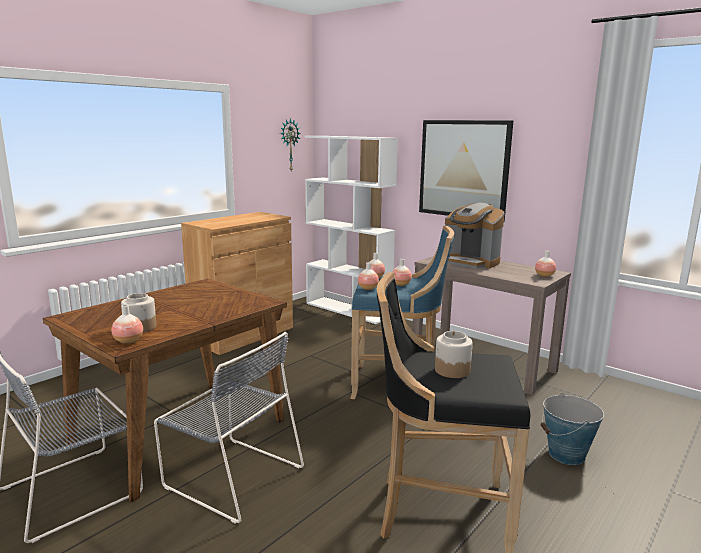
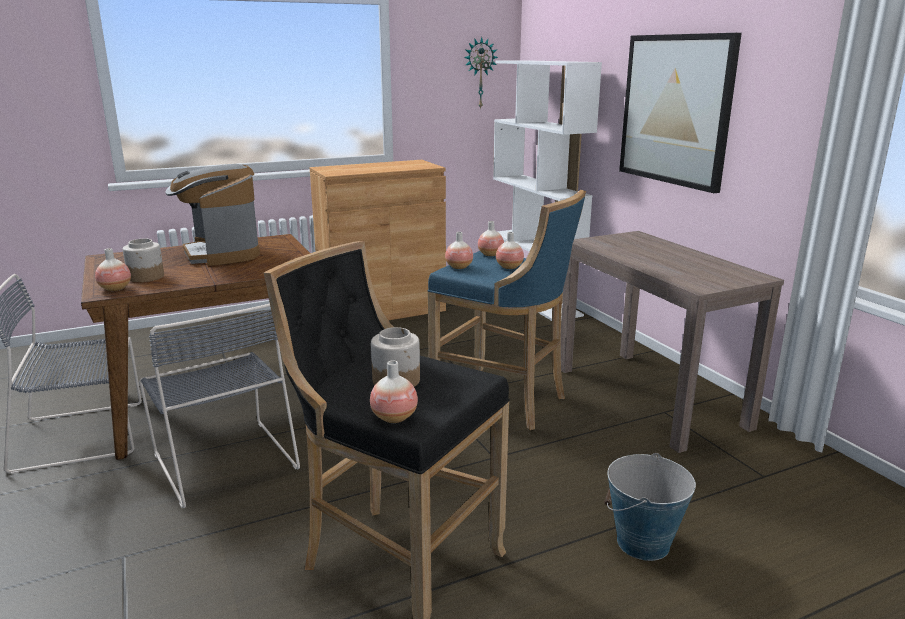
camera: 25 degrees right, 5 degrees up
coffee machine [445,203,505,269] -> coffee machine moved to [165,164,260,266]
vase [535,251,556,277] -> vase moved to [370,360,418,423]

